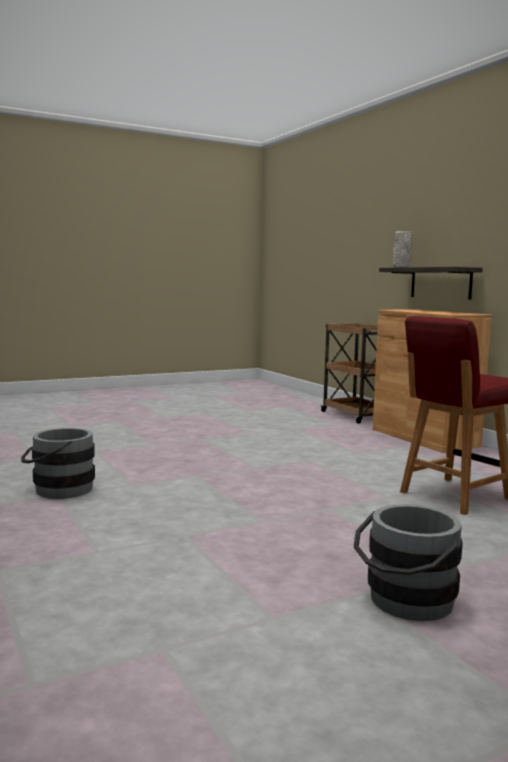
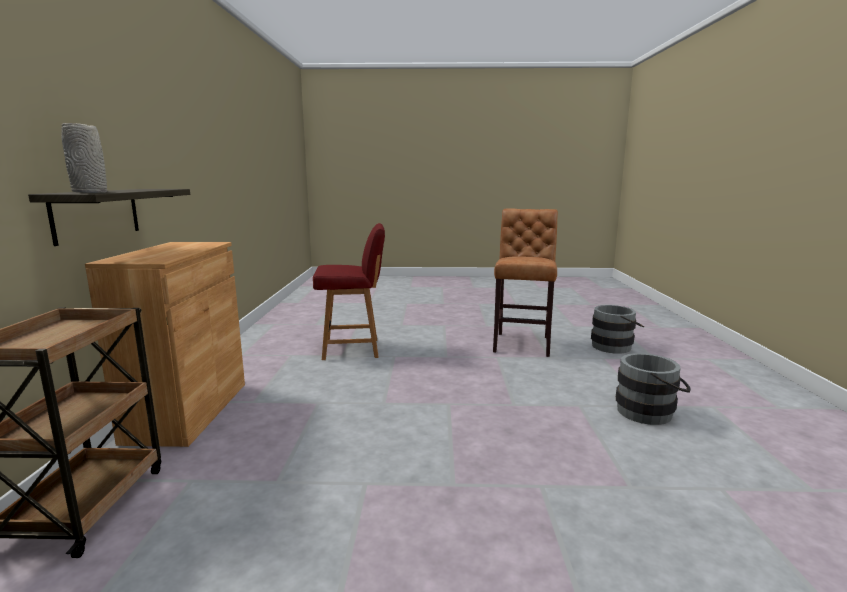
camera: 150 degrees left, 5 degrees up
grey bucket [354,504,463,621] -> grey bucket moved to [591,305,644,354]
none -> brown stool [493,209,558,357]

